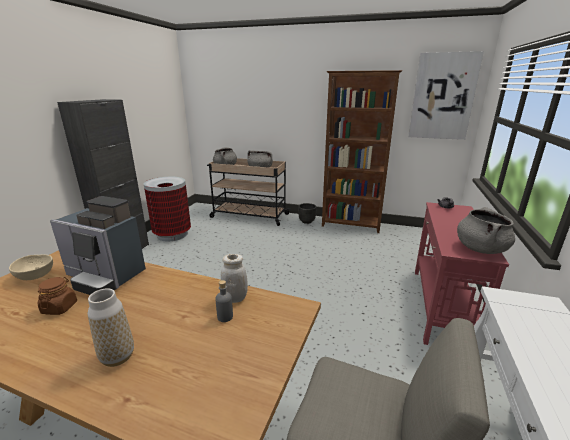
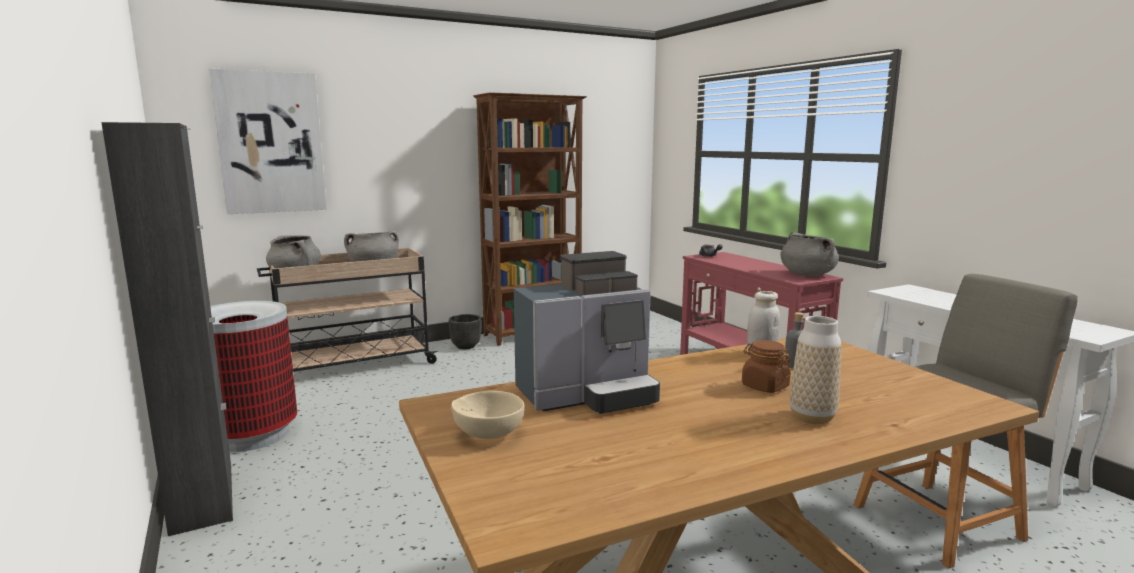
camera: 45 degrees left, 10 degrees down
brown jar [38,277,77,315] -> brown jar moved to [742,340,791,393]
picture [408,51,484,140] -> picture moved to [209,69,327,214]

